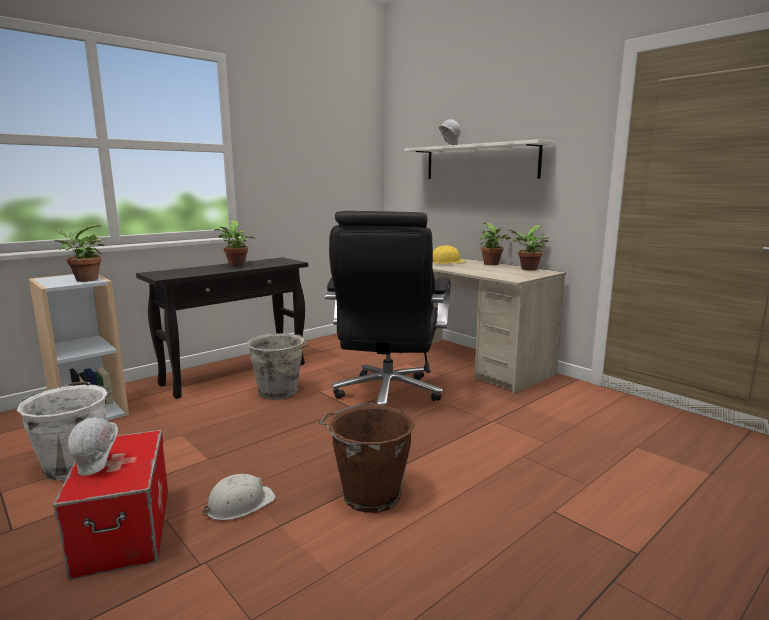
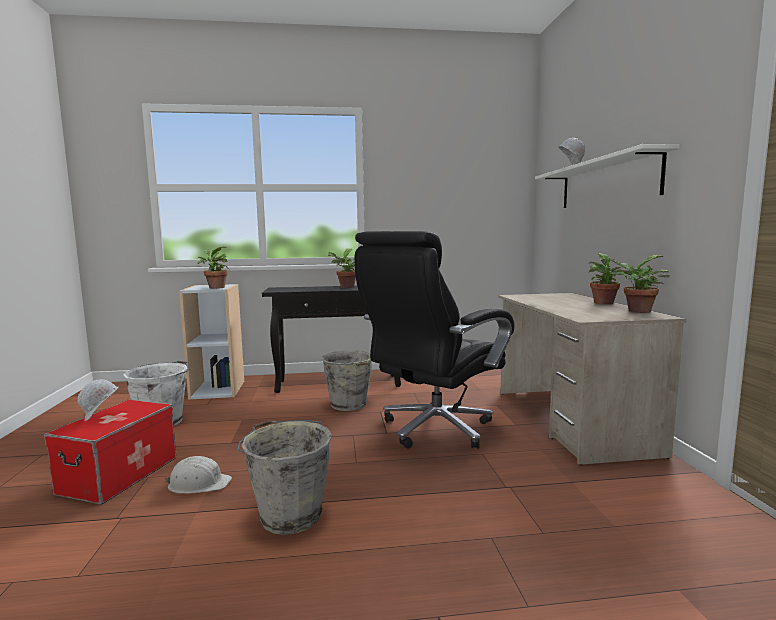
camera: 35 degrees right, 5 degrees down
brown bucket [319,403,415,513] -> grey bucket [238,420,332,535]
yellow hard hat [433,245,467,264] -> none

